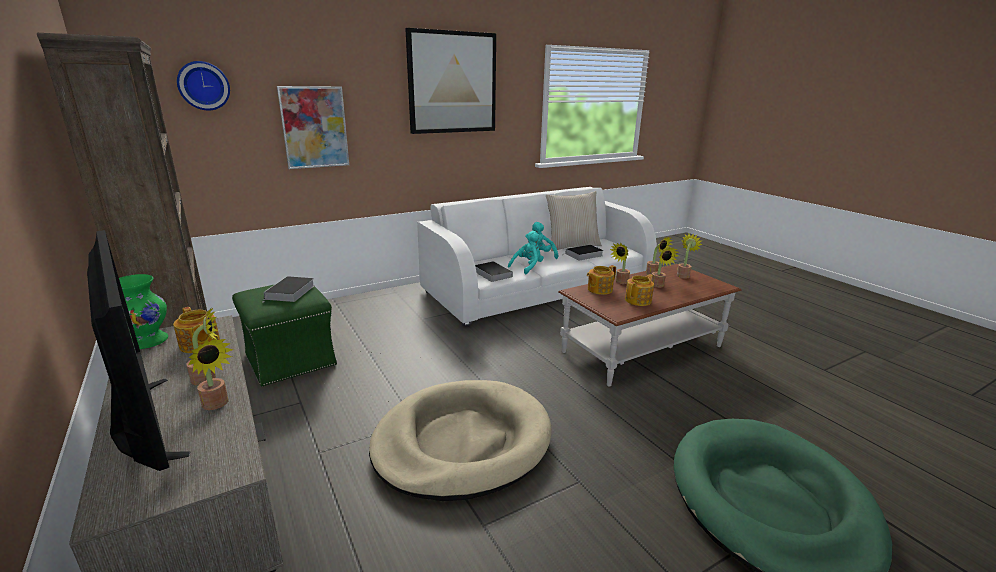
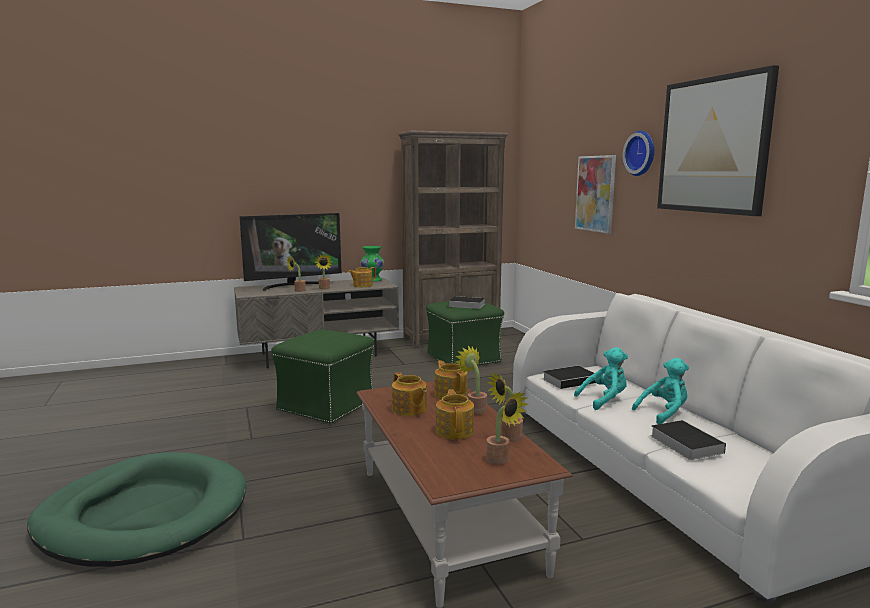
camera: 100 degrees right, 10 degrees down
wall clock [177,61,230,110] -> wall clock moved to [623,131,655,176]
beige dog bed [369,380,552,501] -> green ottoman [271,329,374,424]
turquoise plush toy [508,231,541,274] -> turquoise plush toy turned 75 degrees counterclockwise [574,347,628,410]
beige pillow [546,191,602,251] -> none
potted plant [651,247,679,288] -> teapot [436,389,474,440]

